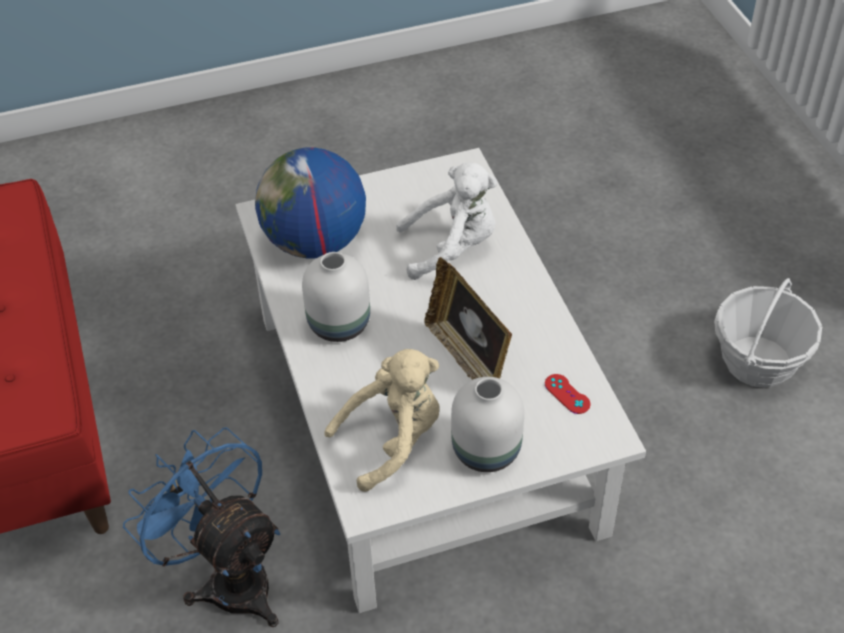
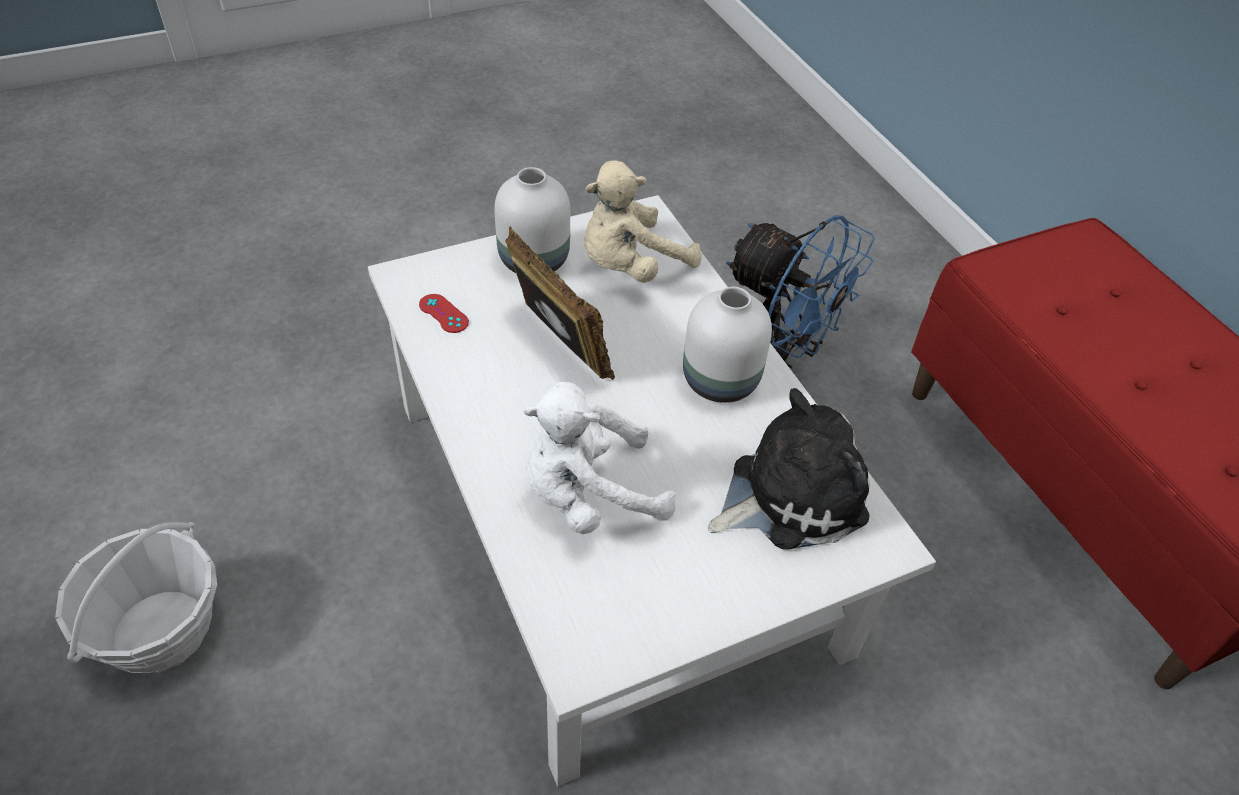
camera: 170 degrees right, 0 degrees up
globe [255,147,366,258] -> plush toy [708,388,870,550]

